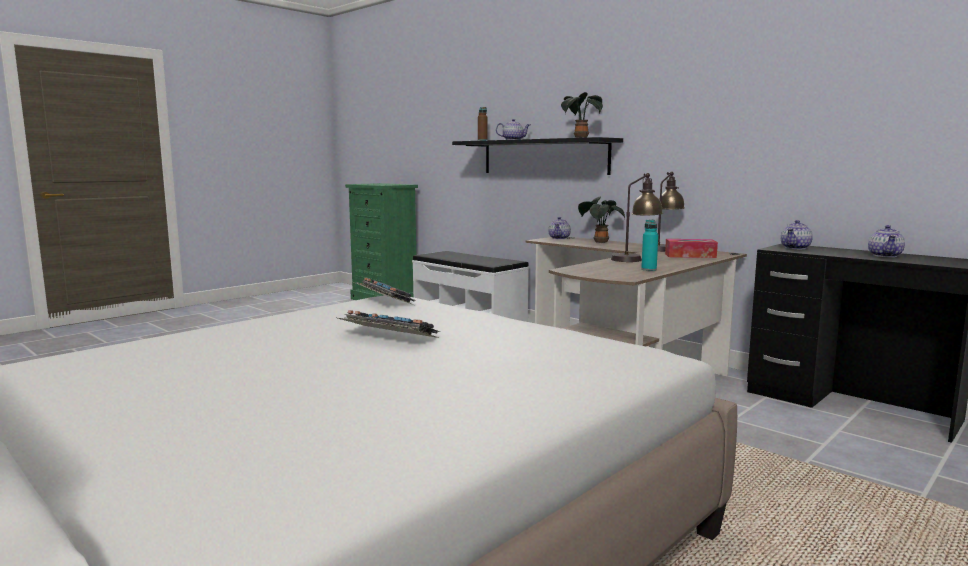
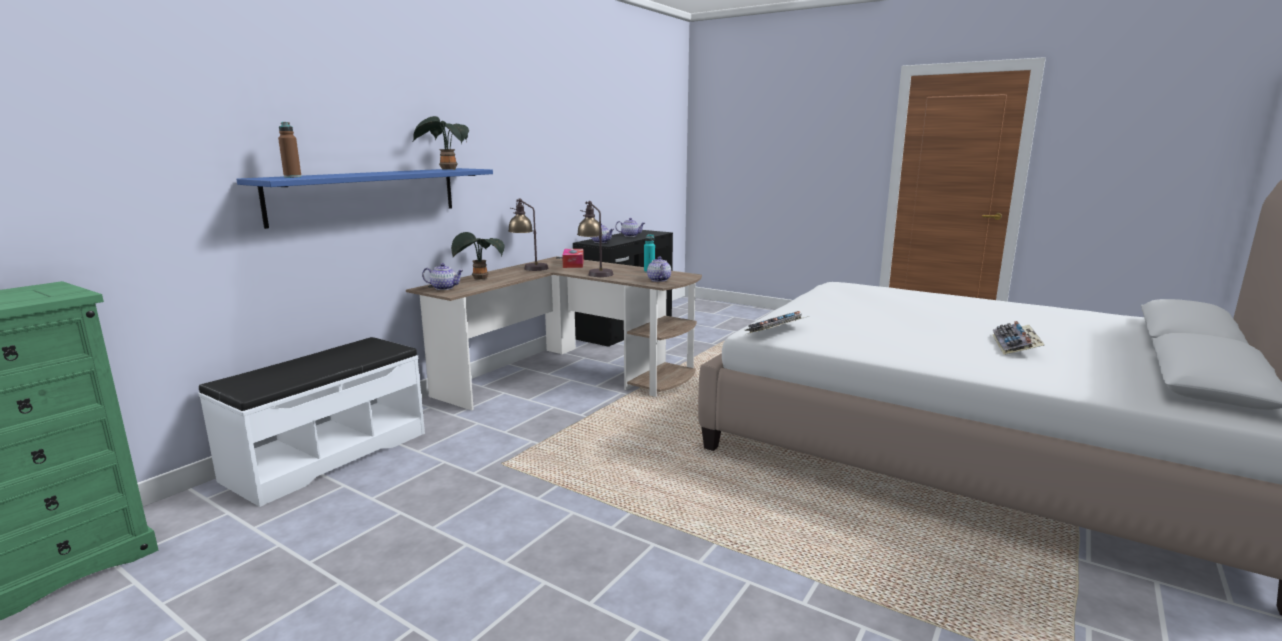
camera: 100 degrees left, 5 degrees up
keyboard [338,310,440,338] -> keyboard moved to [992,321,1045,355]
black shelf [452,137,623,175] -> blue shelf [236,168,493,229]
teapot [496,119,530,140] -> teapot moved to [647,257,671,282]

